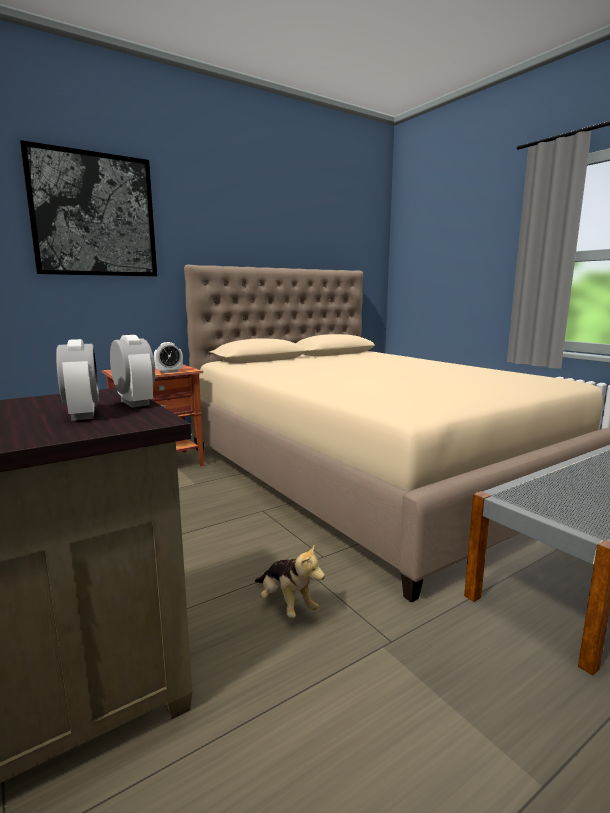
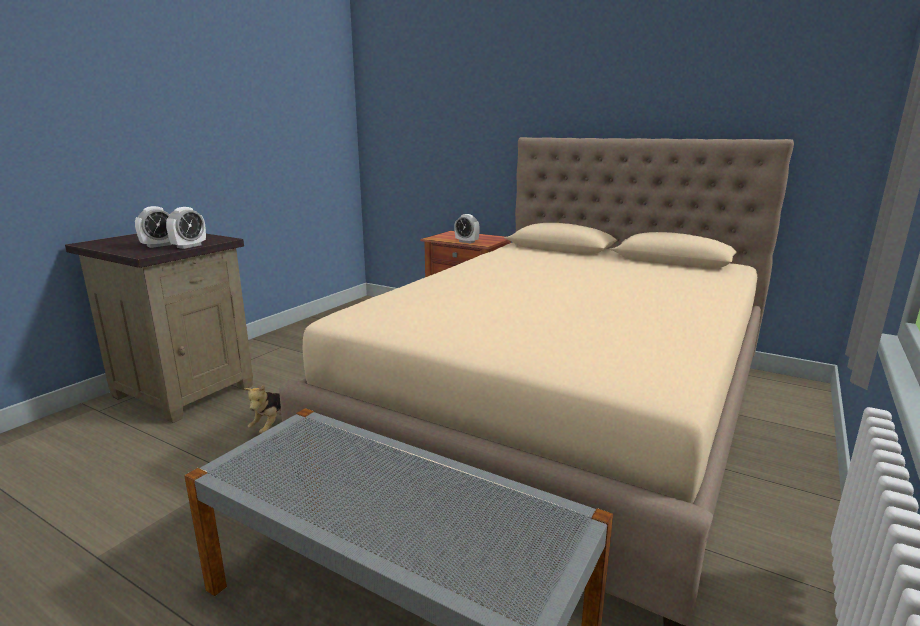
camera: 65 degrees right, 5 degrees up
picture [20,140,157,277] -> none

